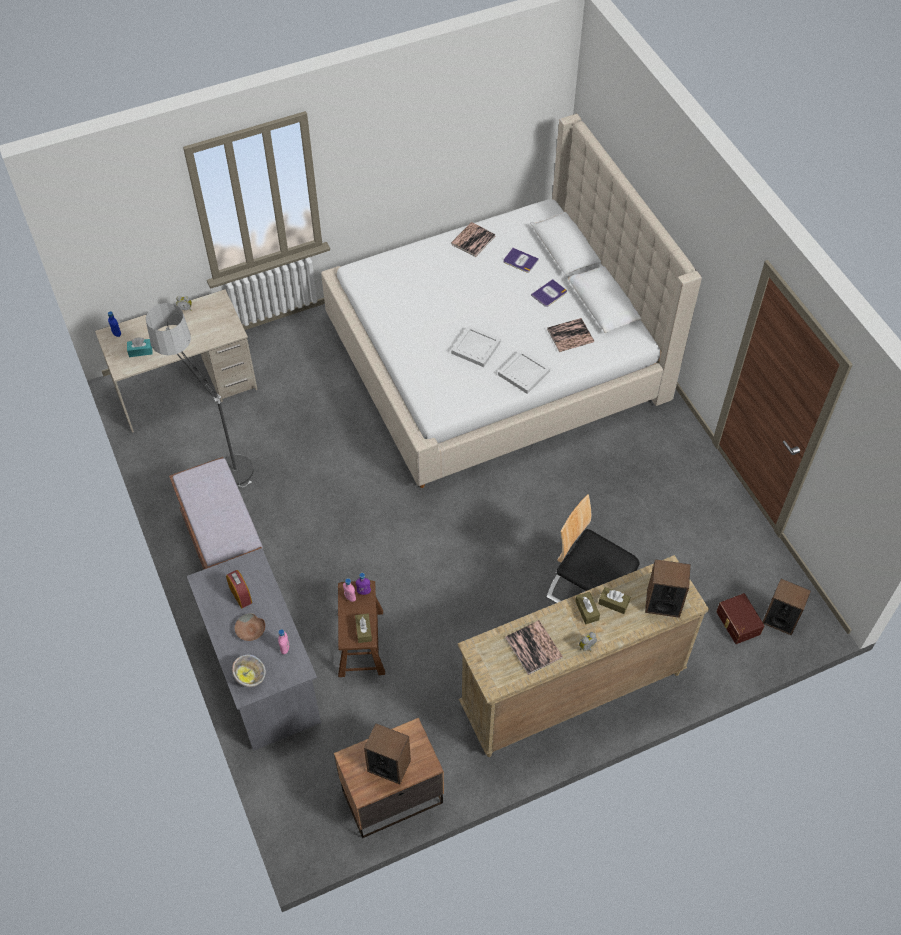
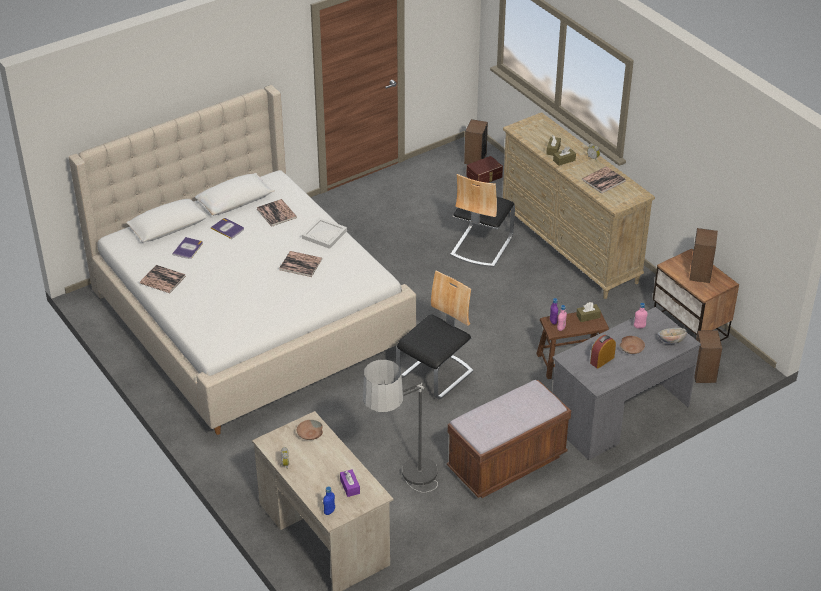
camera: 100 degrees left, 15 degrees down
turquoise tissue box [127,337,153,357] -> purple tissue box [340,469,360,497]
white tray [451,326,501,367] -> book [279,251,322,277]
speaker [645,559,691,618] -> speaker moved to [694,330,722,383]
none -> brown bowl [297,420,323,440]
none -> chair [396,271,474,399]

